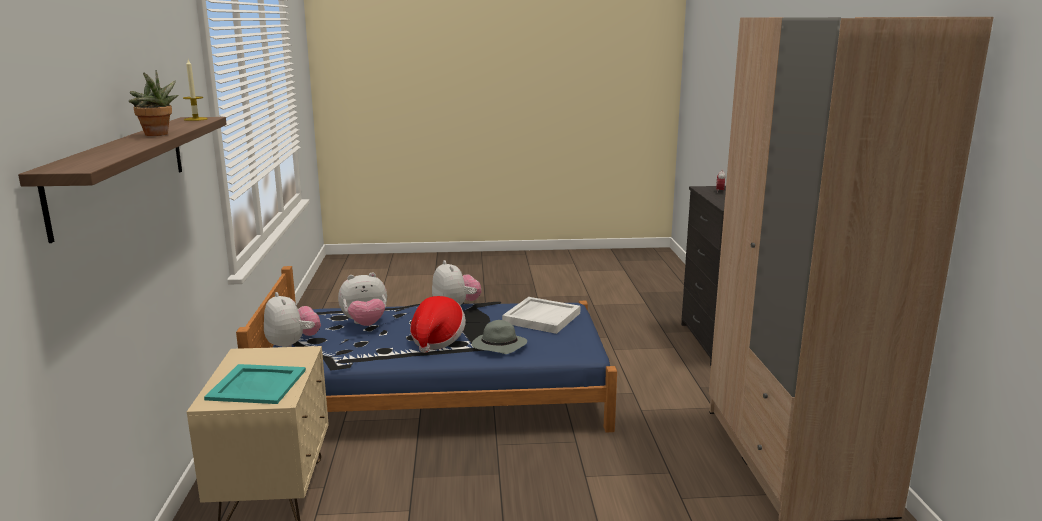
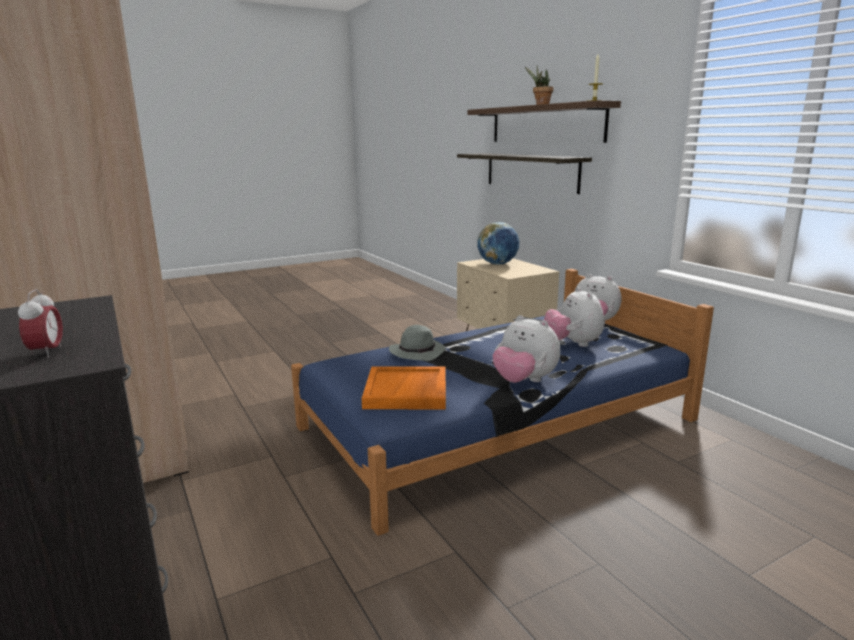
camera: 155 degrees right, 0 degrees up
turquoise tray [204,364,306,404] -> globe [477,222,519,264]
plush toy [338,272,387,326] -> plush toy turned 60 degrees counterclockwise [544,287,604,347]
hat [410,296,466,353] -> none
white tray [502,297,581,334] -> orange tray [362,366,446,409]
none -> shelf [457,153,592,194]

